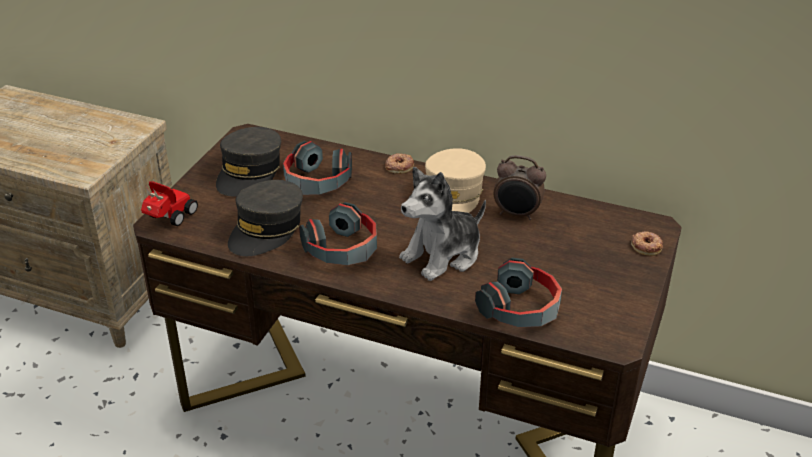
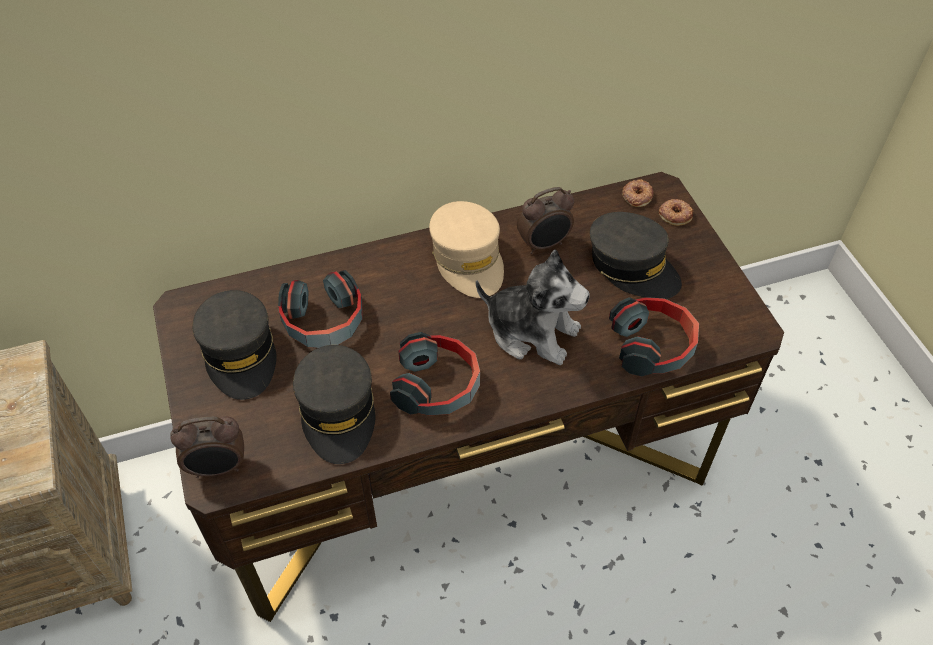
camera: 40 degrees left, 15 degrees up
toy car [141,181,198,226] -> alarm clock [171,416,244,478]
donut [385,153,414,174] -> donut moved to [622,179,654,207]
plush toy [399,167,486,281] -> plush toy turned 75 degrees counterclockwise [476,250,590,365]
none -> grey cap [590,212,682,299]

